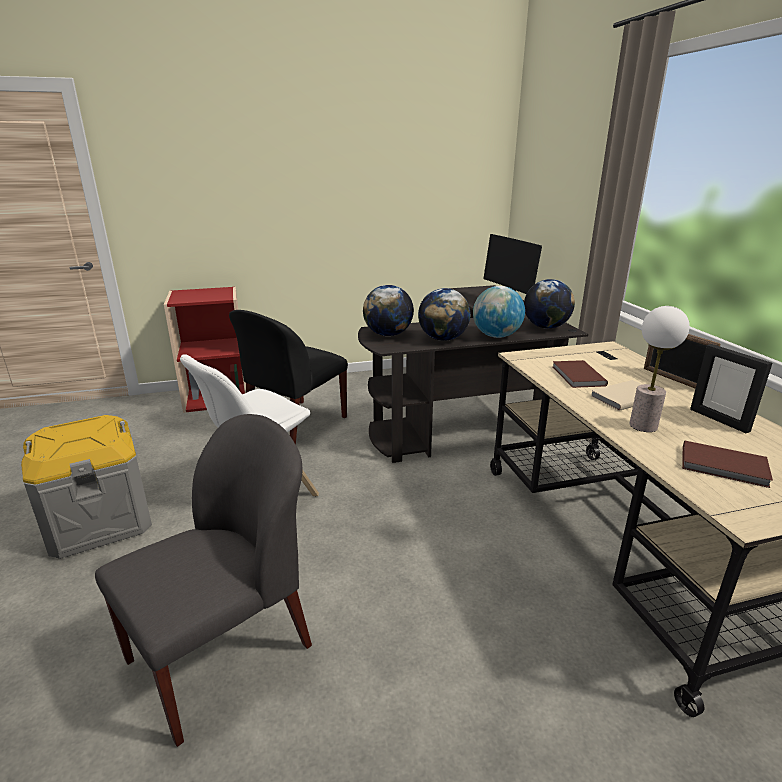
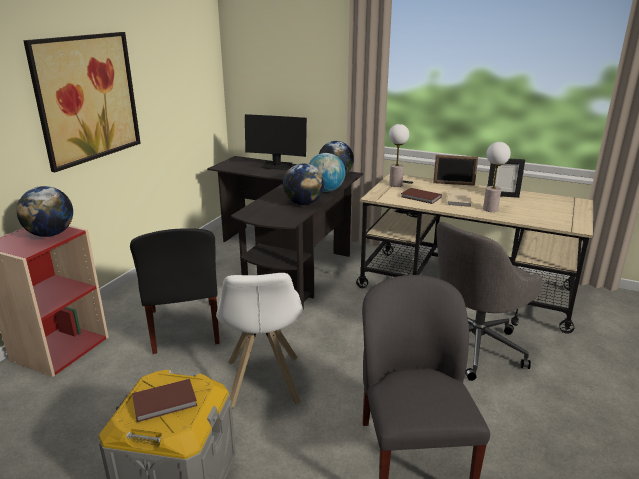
camera: 50 degrees left, 0 degrees up
globe [363,285,414,336] -> globe moved to [17,186,73,237]
brown book [682,440,773,488] -> brown book moved to [132,379,197,422]
none -> picture [23,32,141,172]
none -> table lamp [389,124,409,187]
none -> grey office chair [437,222,542,381]

